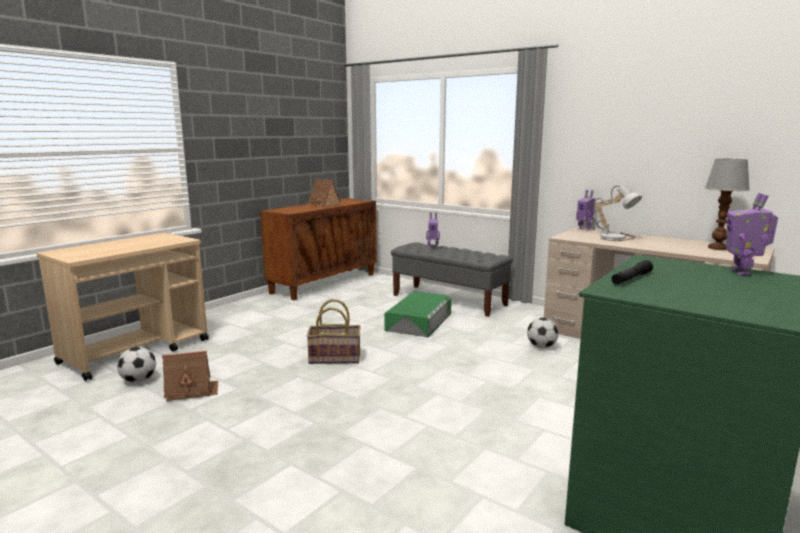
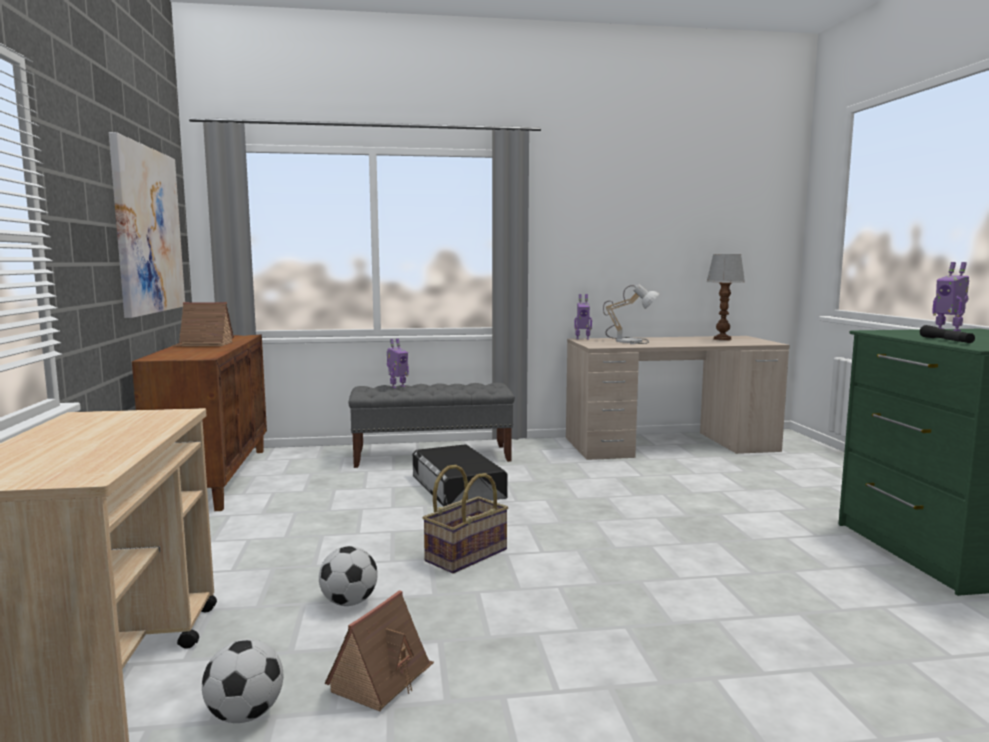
camera: 45 degrees left, 5 degrees down
green storage box [384,291,452,337] -> black storage box [413,444,508,506]
football [527,318,559,348] -> football moved to [319,546,378,606]
none -> picture [109,132,185,318]

